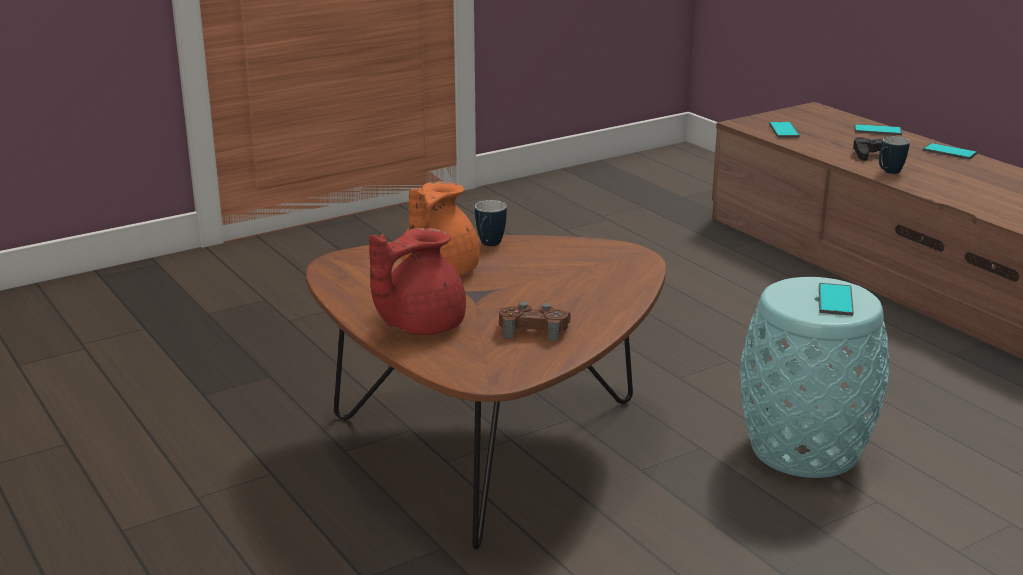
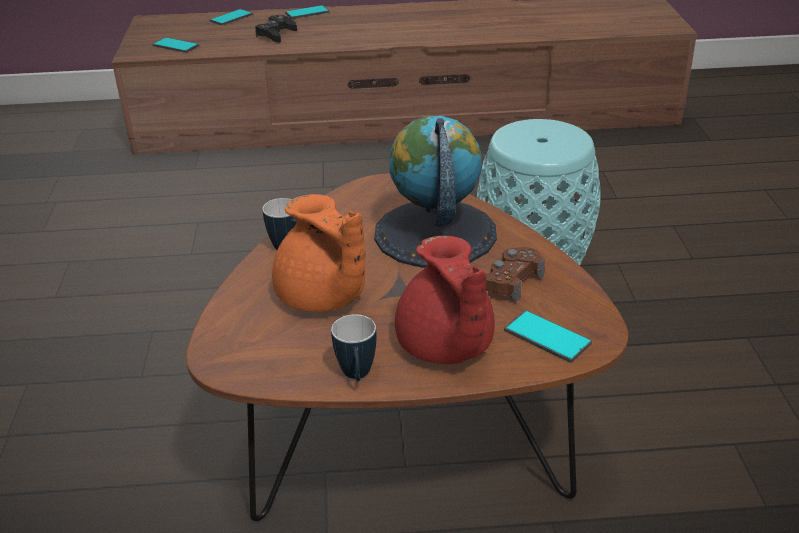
camera: 60 degrees left, 10 degrees up
phone [819,283,854,316] -> phone moved to [504,310,592,363]
mug [879,136,910,174] -> mug moved to [331,314,377,382]
none -> globe [374,116,497,268]

